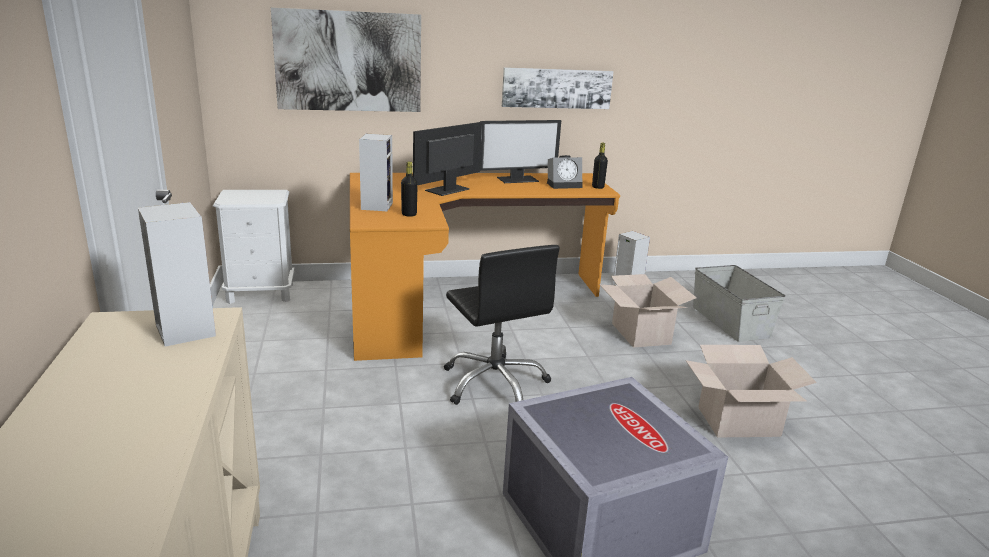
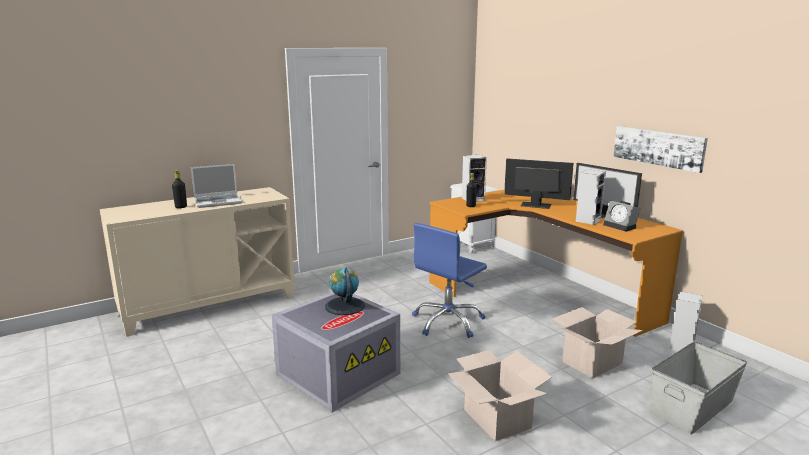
camera: 70 degrees right, 5 degrees down
speaker [138,202,216,347] -> speaker moved to [576,169,606,225]
picture [271,7,421,112] -> none
black office chair [444,245,560,405] -> blue office chair [412,223,487,338]
black bottle [592,143,608,189] -> black bottle moved to [172,170,187,208]
none -> laptop [191,164,242,208]
none -> globe [325,268,365,315]

